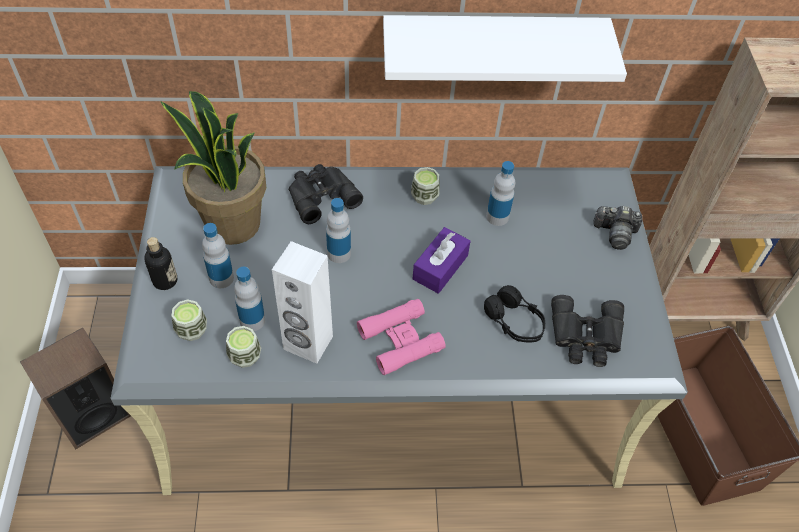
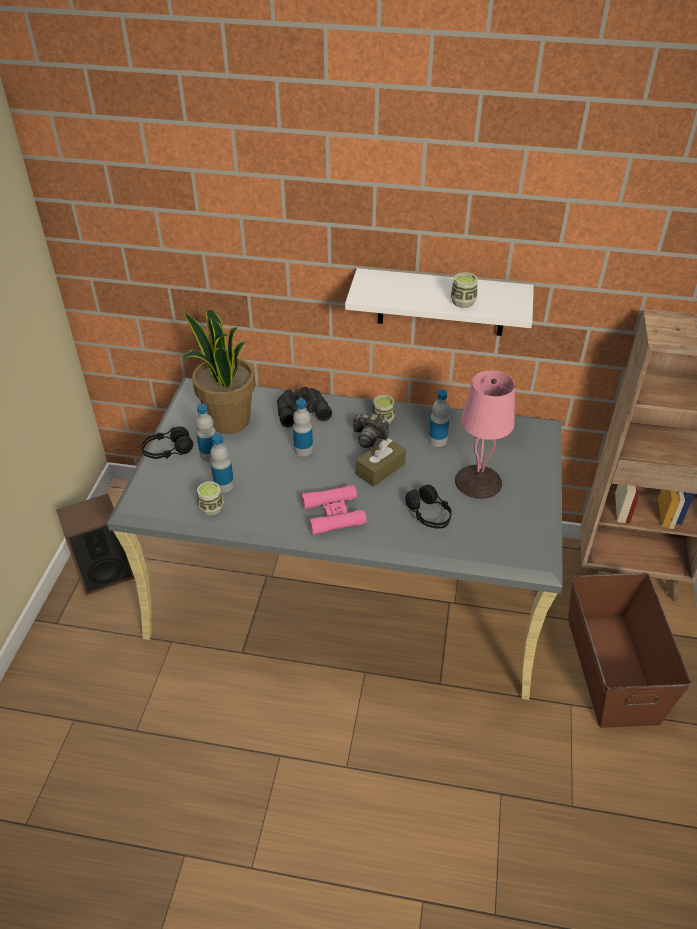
camera: 15 degrees right, 10 degrees down
bottle [144,237,177,290] -> black headphones [141,426,193,459]
cup [171,299,207,341] -> cup moved to [451,272,477,308]
white speaker [272,241,333,364] -> none
purple tissue box [412,227,470,294] -> brown tissue box [356,438,406,487]
black binoculars [551,295,624,367] -> none
camera [593,206,643,250] -> camera moved to [353,414,389,448]
none -> pink table lamp [455,371,515,499]

